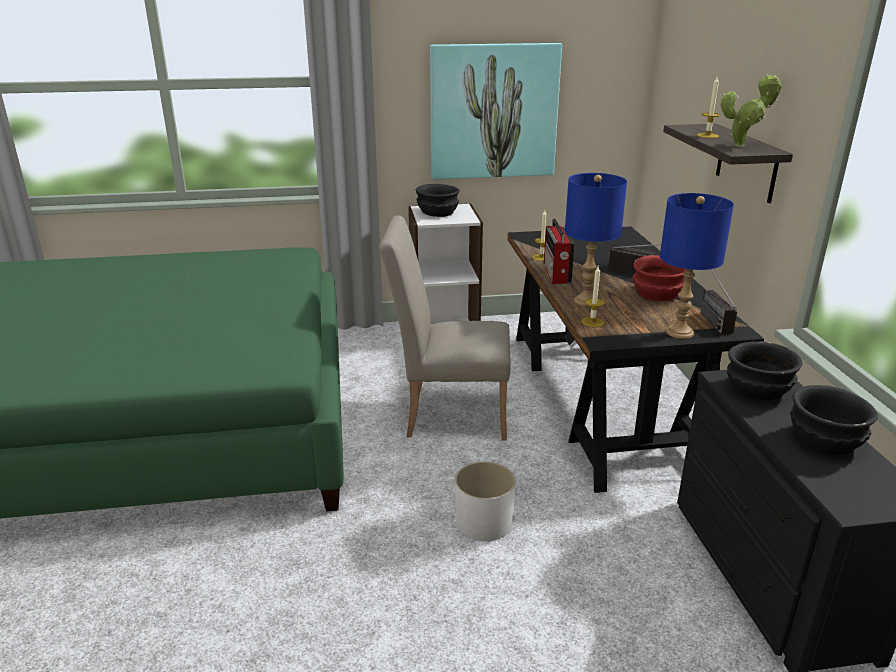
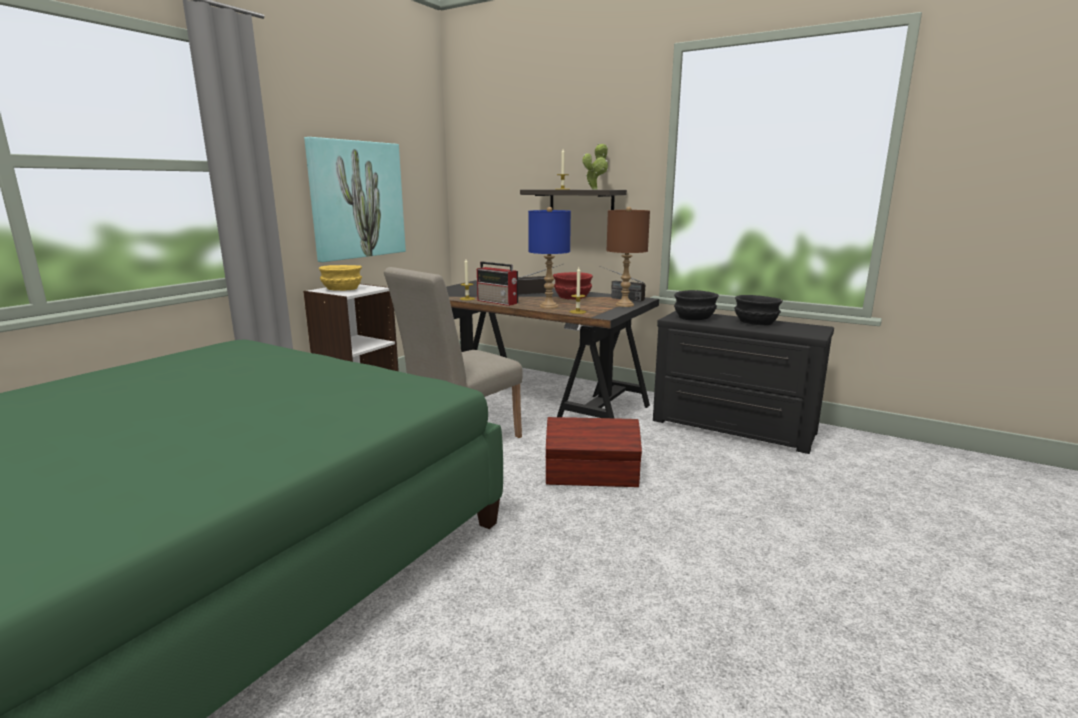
camera: 50 degrees left, 10 degrees down
black bowl [416,184,460,217] -> yellow bowl [319,265,362,291]
white planter [455,462,516,541] -> brown storage box [546,417,642,487]
blue table lamp [660,193,734,339] -> brown table lamp [606,207,650,307]

